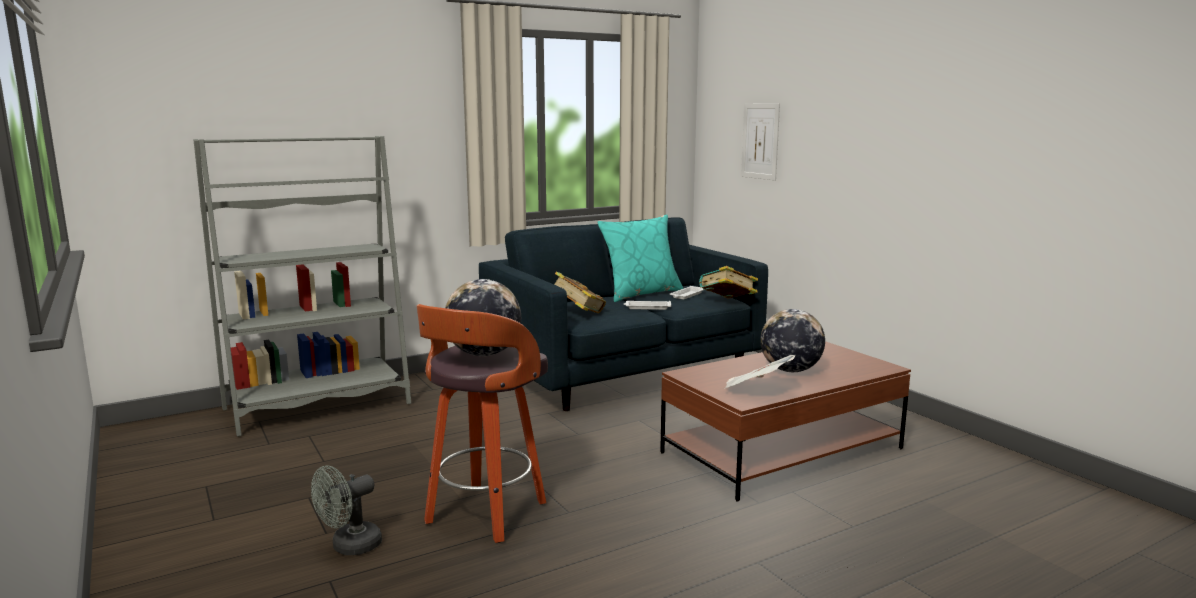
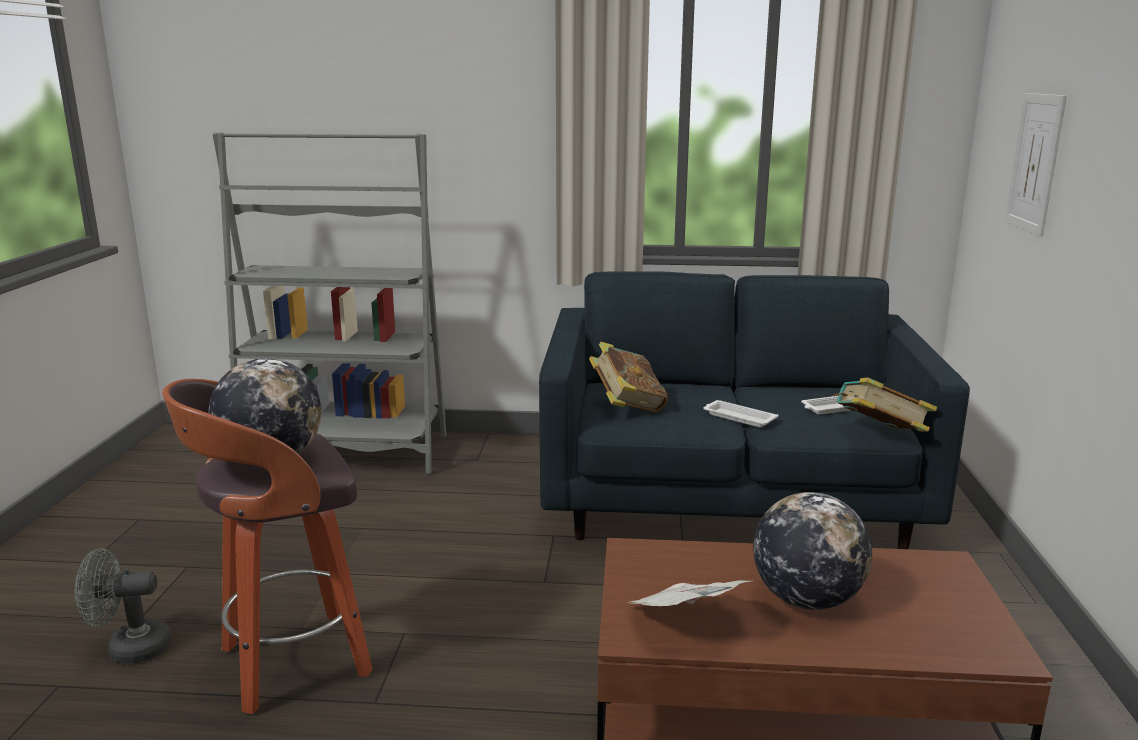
camera: 35 degrees right, 5 degrees up
turquoise pillow [598,214,683,302] -> none

